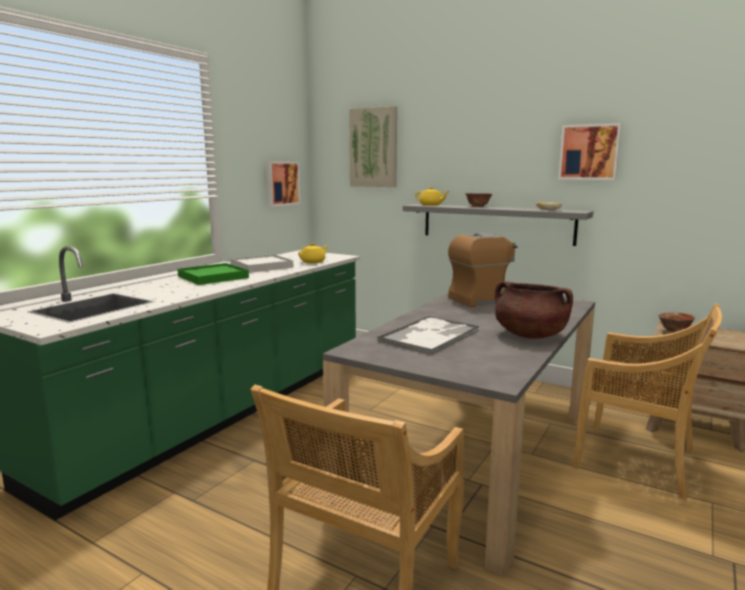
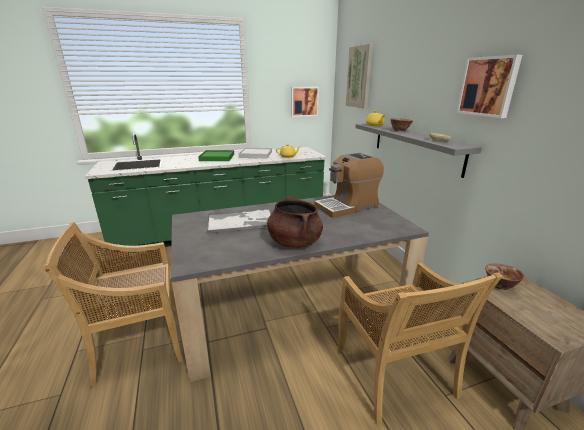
camera: 40 degrees right, 10 degrees up
coffee machine [448,233,517,307] -> coffee machine turned 135 degrees clockwise [314,153,384,218]

